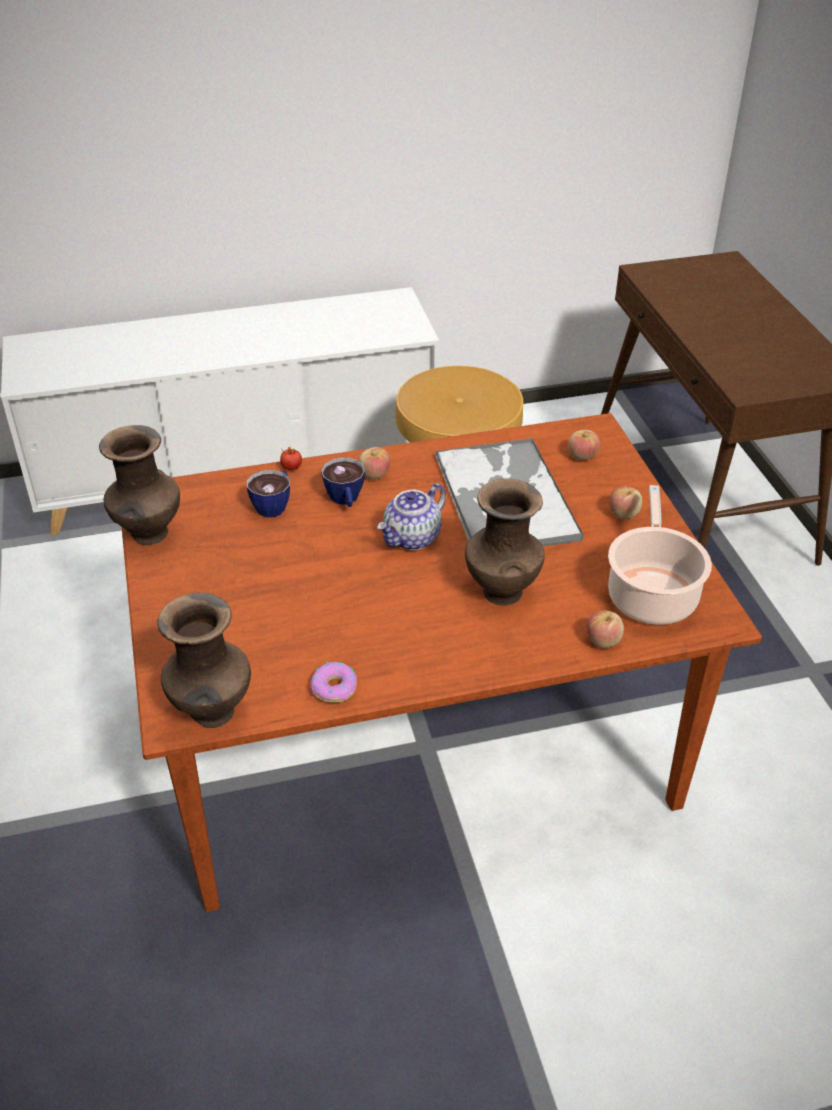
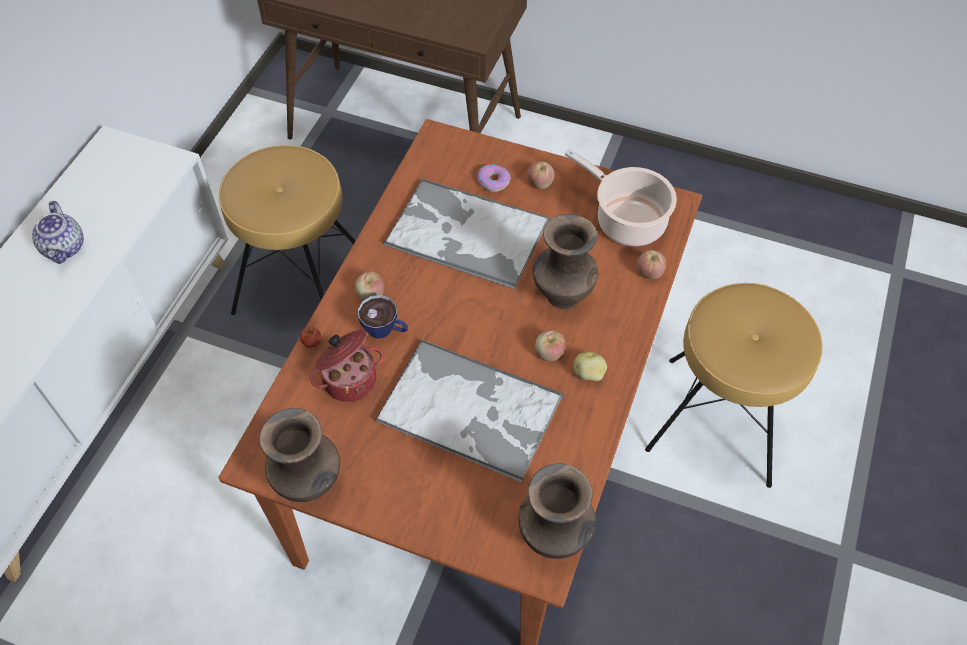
camera: 55 degrees left, 15 degrees up
cup [247,470,290,517] -> cooking pot [310,329,384,402]
donut [310,662,357,703] -> donut moved to [477,164,511,192]
teapot [377,483,446,550] -> teapot moved to [32,201,84,264]
apple [568,430,600,460] -> apple moved to [535,330,566,361]
none -> tray [375,339,564,482]
none -> potato [573,352,607,381]
none -> brown stool [645,283,823,488]

